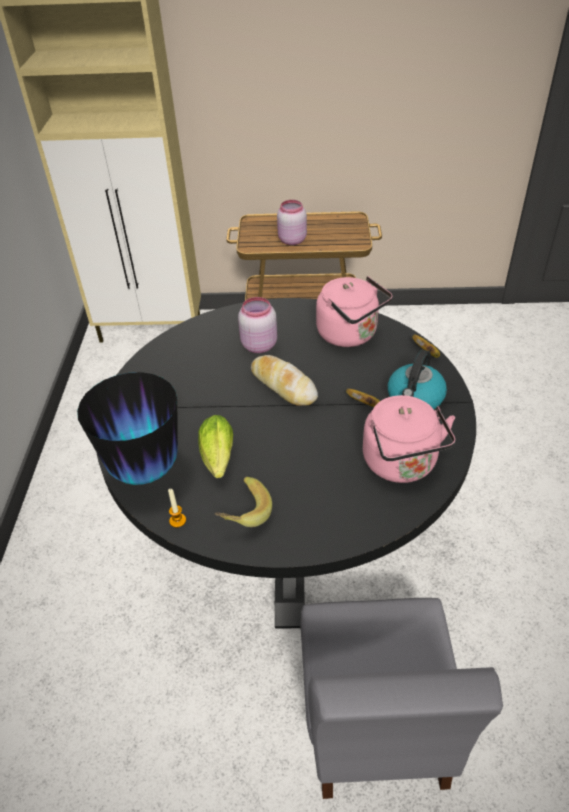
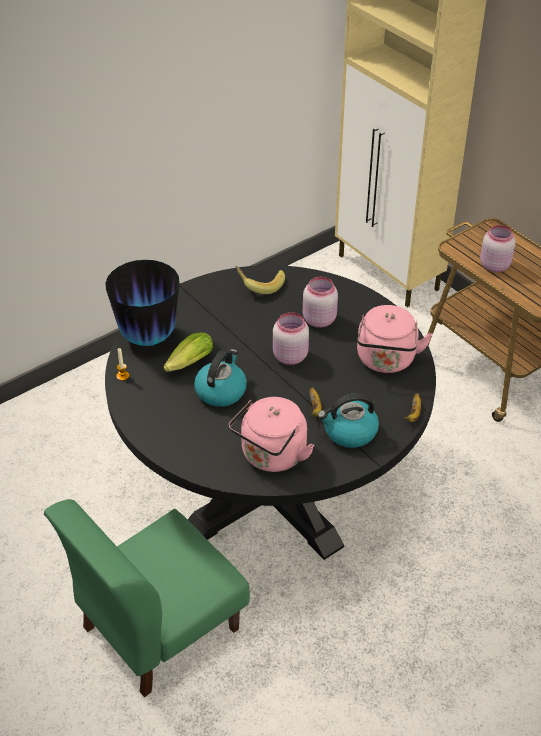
camera: 50 degrees right, 0 degrees up
banana [215,477,272,527] -> banana moved to [235,266,285,294]
bread [251,355,318,406] -> pink jar [273,312,309,365]
grey chair [301,598,503,799] -> green chair [44,499,250,697]
none -> kettle [194,349,247,407]

